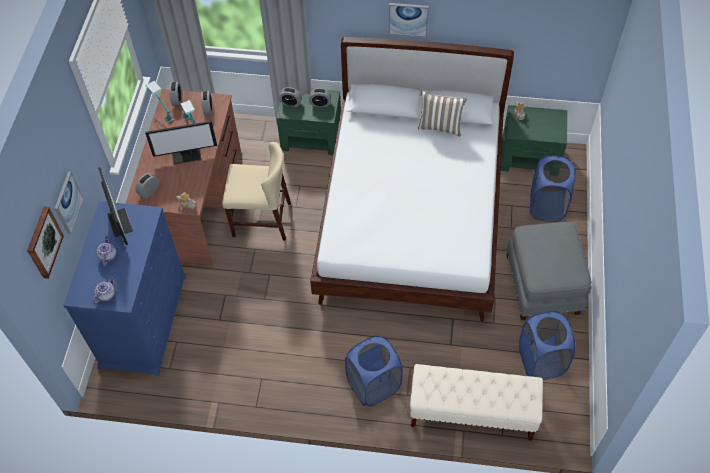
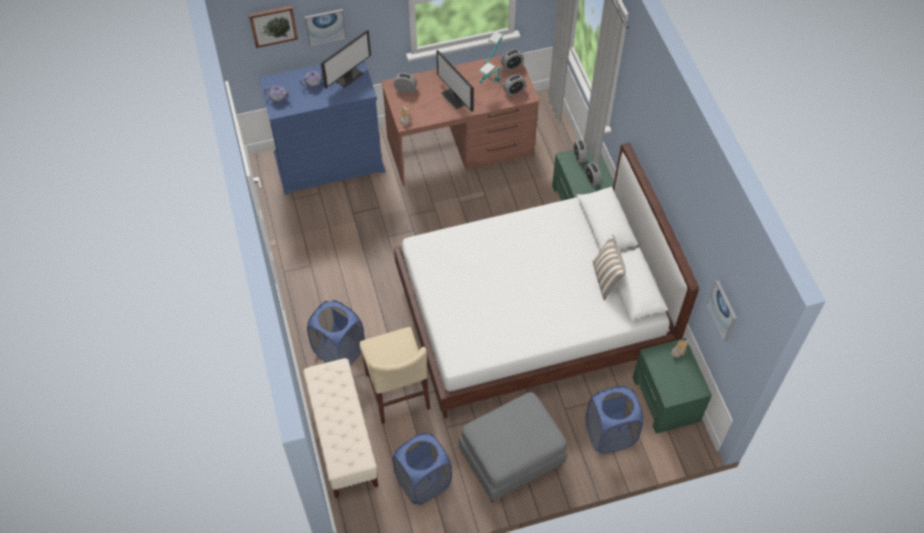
camera: 65 degrees right, 0 degrees up
beige chair [222,142,291,240] -> beige chair moved to [359,327,430,424]
picture [388,3,429,37] -> picture moved to [707,280,737,341]

